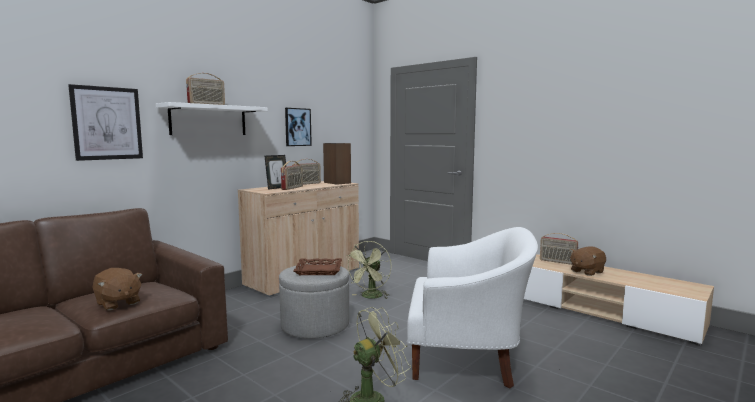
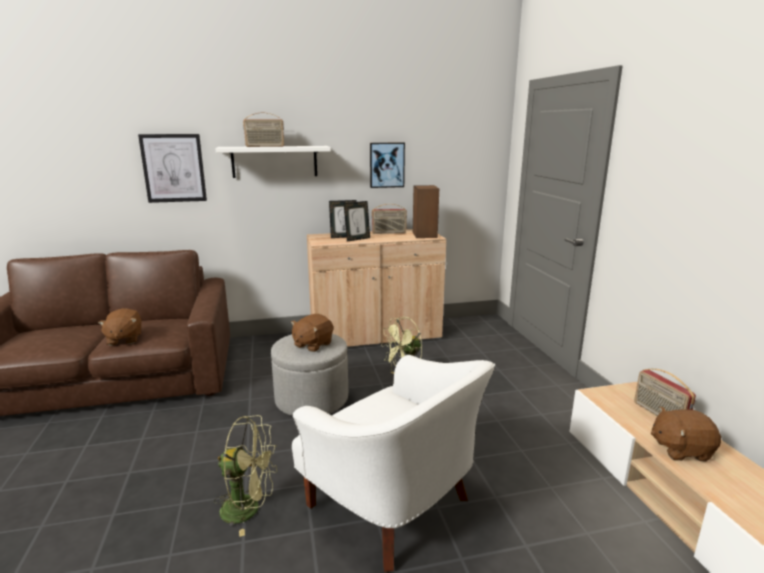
camera: 35 degrees right, 10 degrees up
radio [281,161,303,190] -> picture frame [344,201,370,242]
brown tray [293,258,342,275] -> brown plush toy [291,314,333,352]

